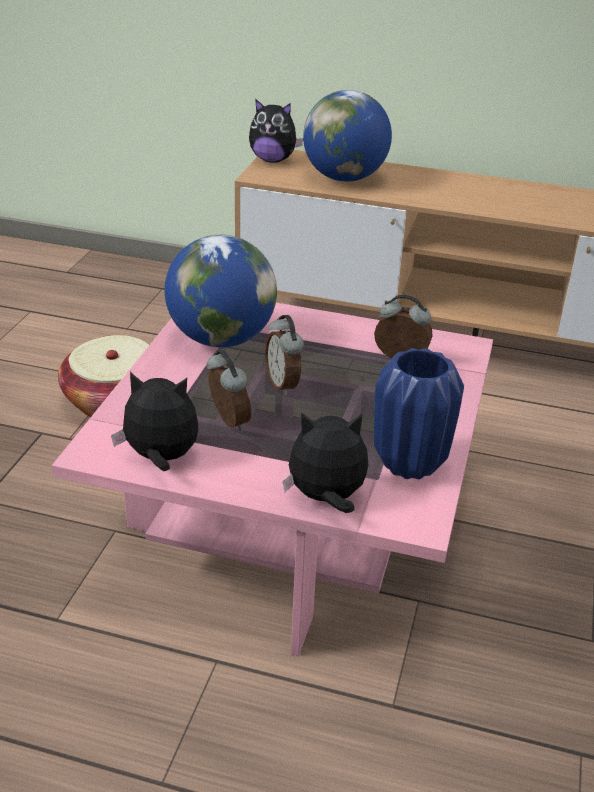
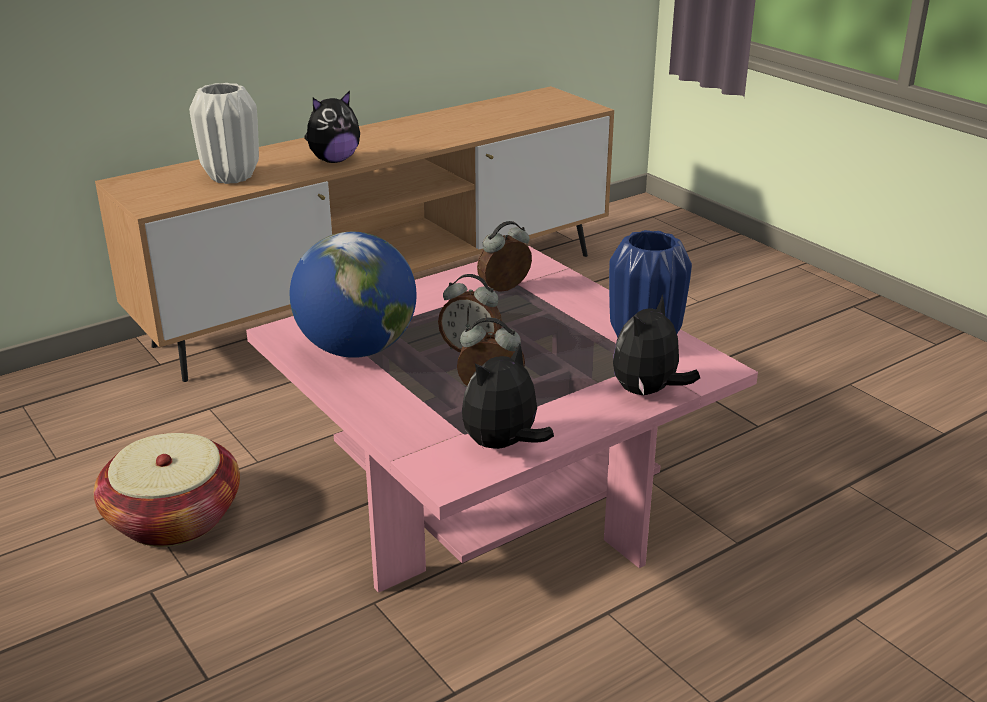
camera: 50 degrees left, 5 degrees down
plush toy [249,99,303,163] -> plush toy moved to [304,91,360,163]
globe [303,90,392,182] -> white vase [189,83,259,184]

